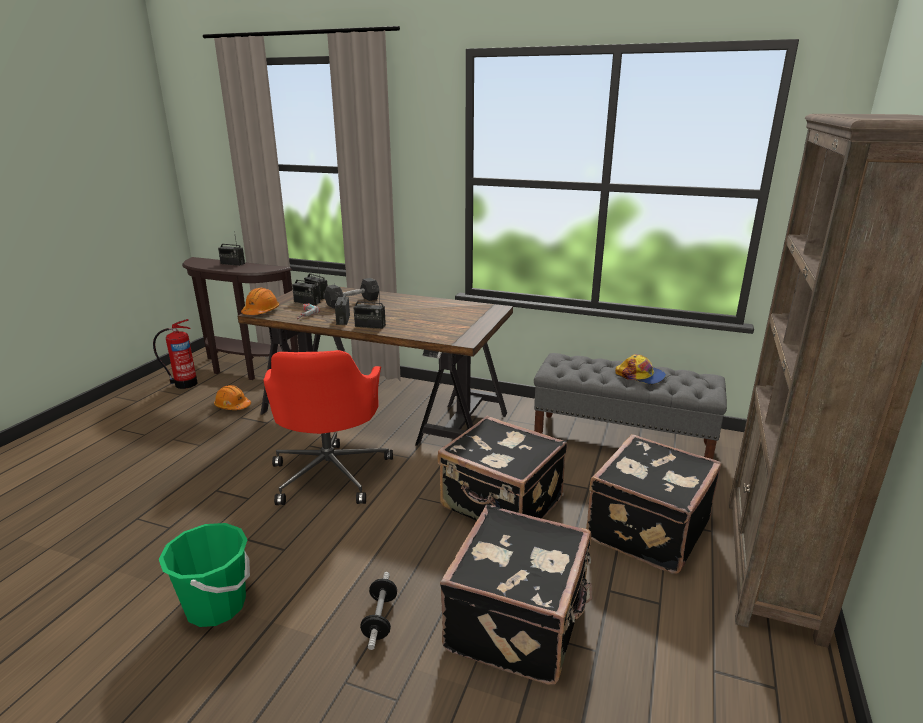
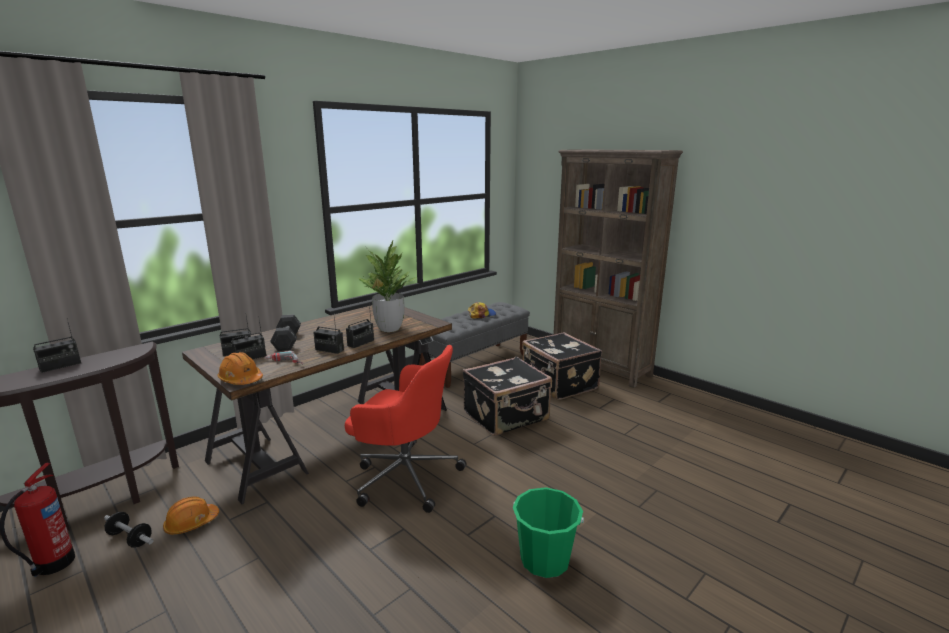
camera: 65 degrees left, 5 degrees down
dumbbell [360,572,397,650] -> dumbbell moved to [104,512,154,548]
black suitcase [440,505,592,685] -> none
none -> potted plant [359,241,417,332]

